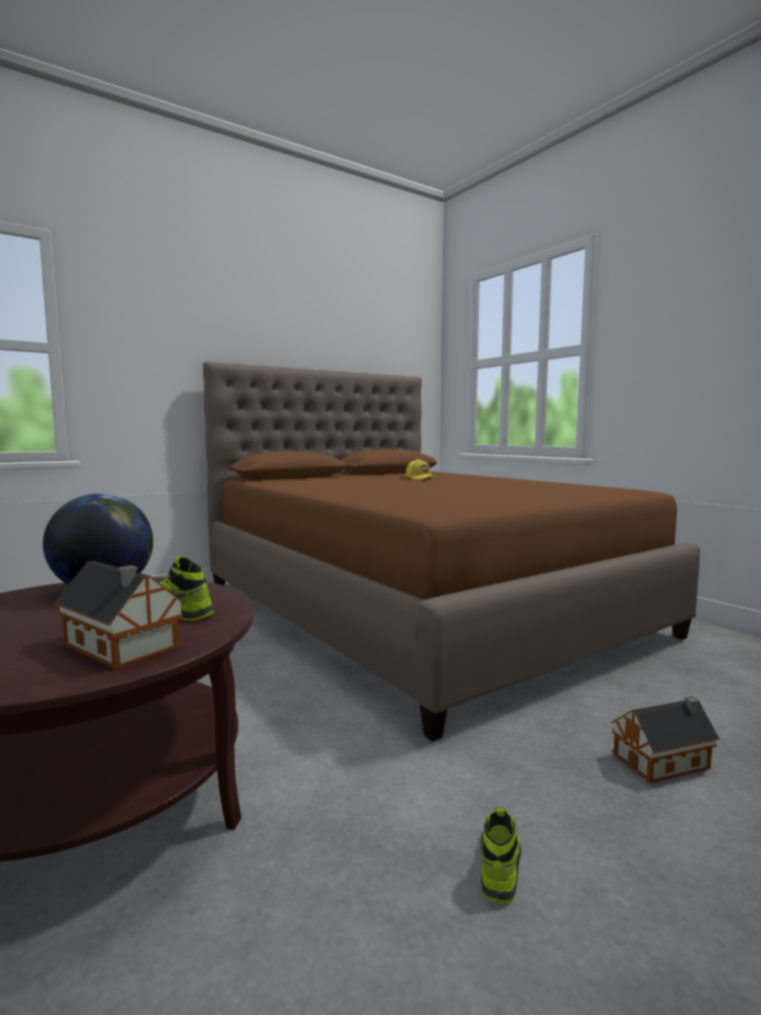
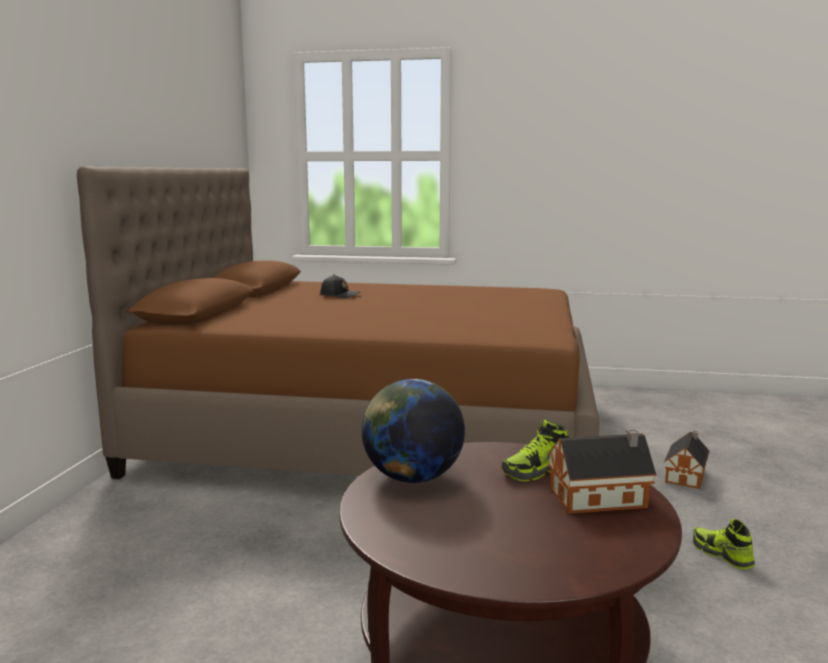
camera: 45 degrees left, 5 degrees up
yellow cap [406,459,438,480] -> black cap [320,274,360,298]

